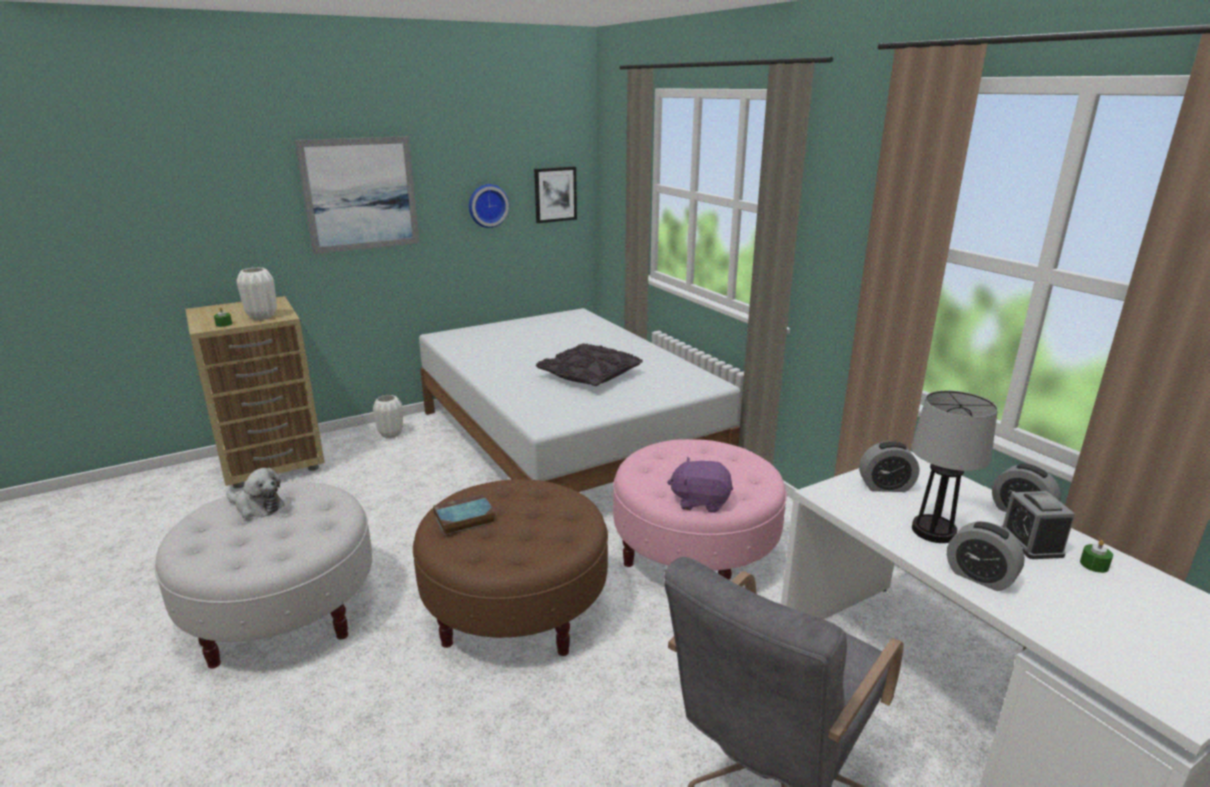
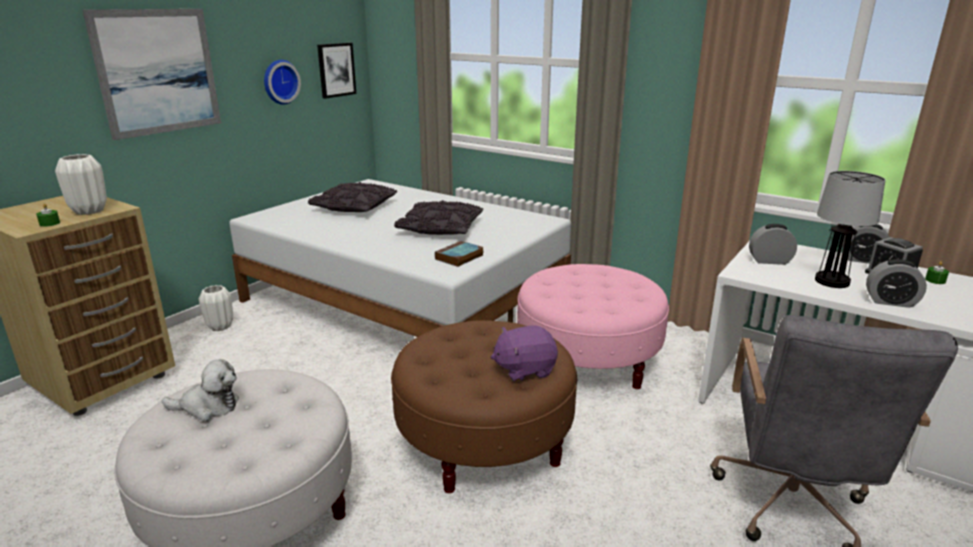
camera: 25 degrees left, 0 degrees up
book [433,494,496,535] -> book moved to [435,241,483,267]
purple plush toy [667,457,733,513] -> purple plush toy moved to [491,325,558,382]
alarm clock [859,441,919,492] -> alarm clock turned 150 degrees counterclockwise [749,224,797,265]
none -> black pillow [308,182,397,212]

